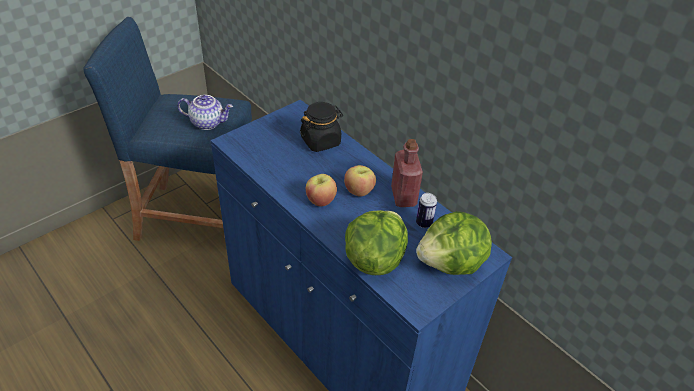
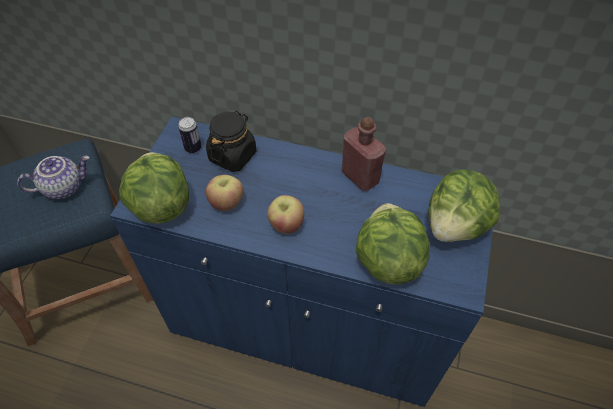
camera: 30 degrees left, 10 degrees up
apple [344,165,376,196] -> apple moved to [206,175,243,211]
can [416,193,437,228] -> can moved to [178,117,202,153]
none -> lettuce [119,152,189,223]

